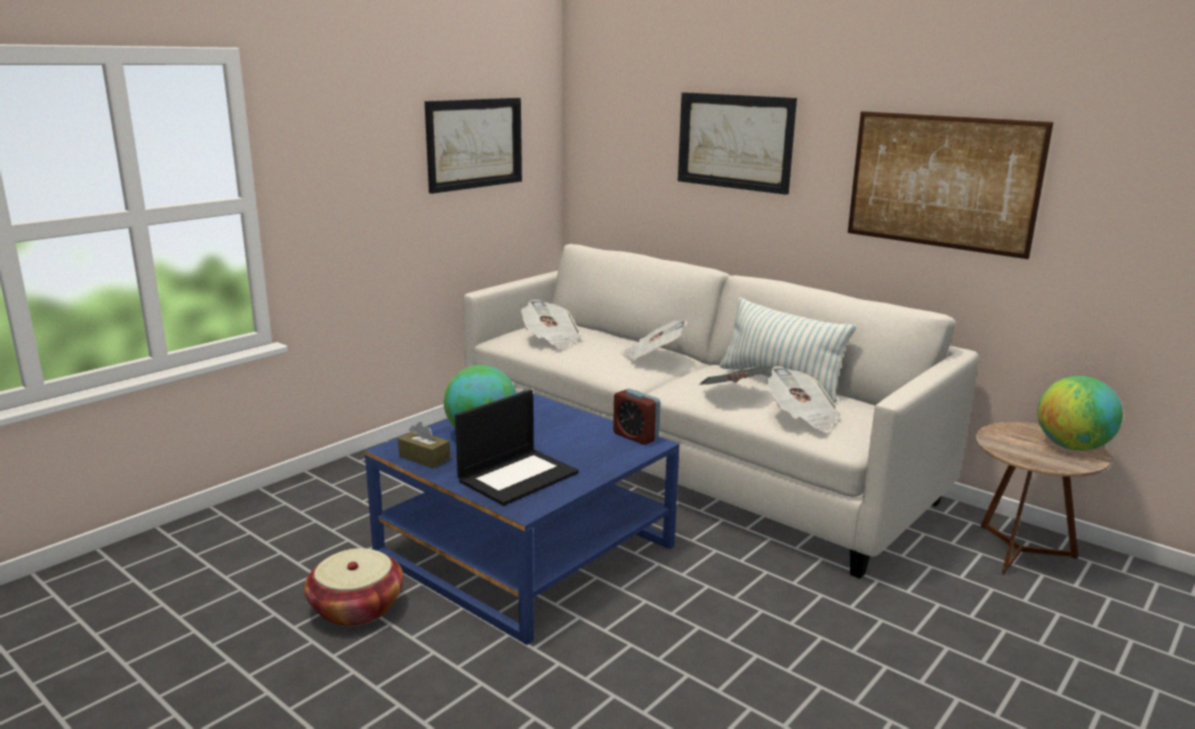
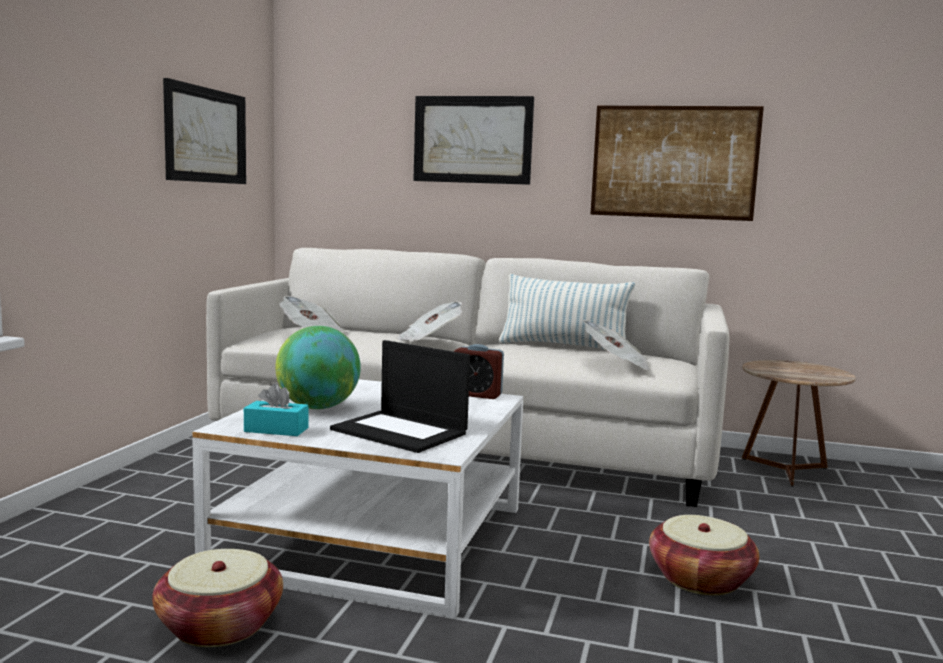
camera: 25 degrees left, 10 degrees down
blue coffee table [365,391,679,645] -> white coffee table [192,379,523,618]
brown tissue box [398,422,450,468] -> turquoise tissue box [244,383,308,436]
laptop [455,390,578,506] -> laptop turned 105 degrees clockwise [330,340,470,453]
newspaper [698,366,771,385] -> none
globe [1038,376,1123,451] -> none
none -> basket [649,515,759,595]

